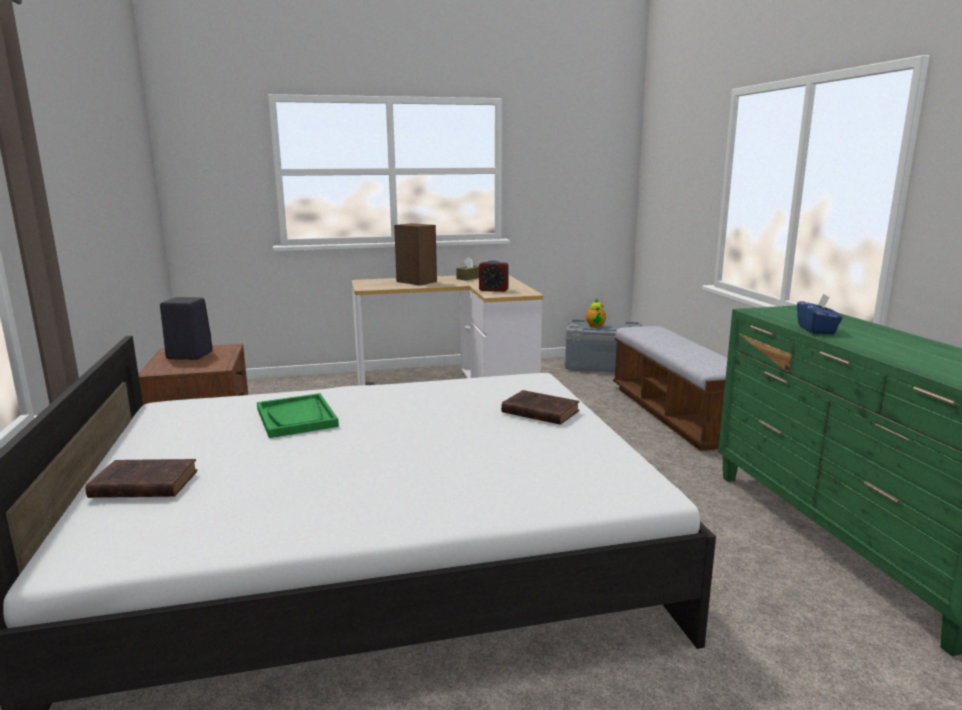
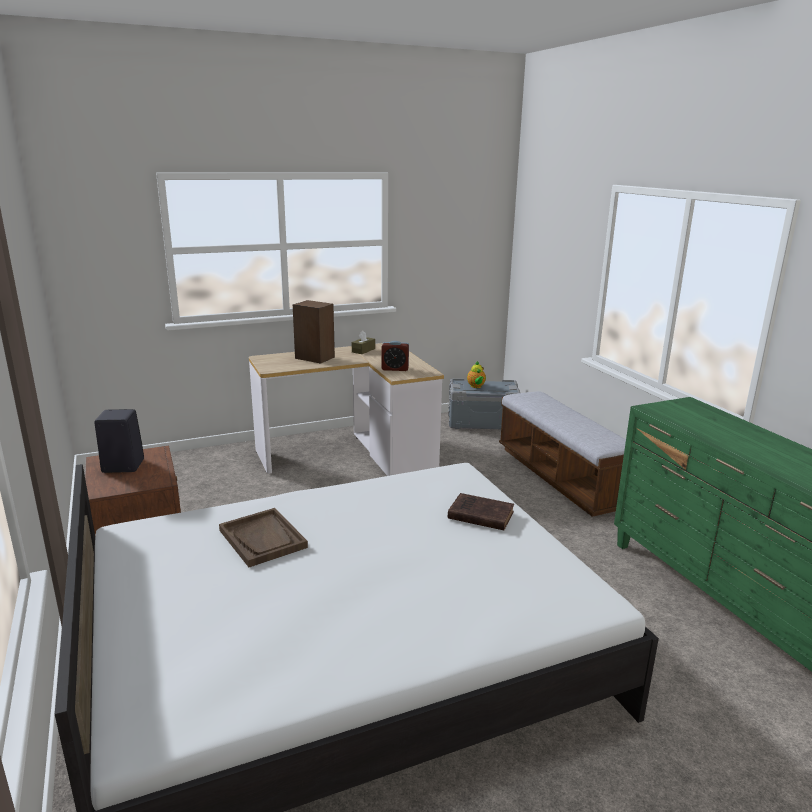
camera: 10 degrees left, 5 degrees up
brown book [86,459,197,498] -> none
green tray [257,393,339,438] -> brown tray [219,508,308,567]
blue tissue box [797,293,843,334] -> none

